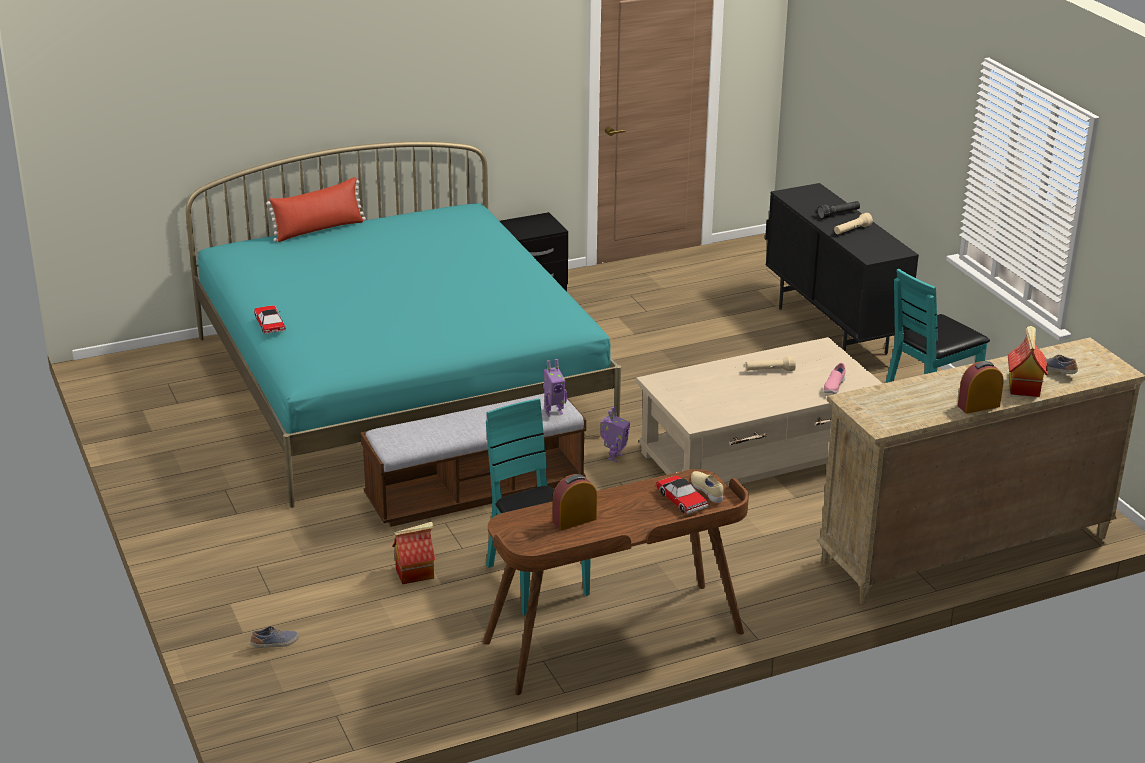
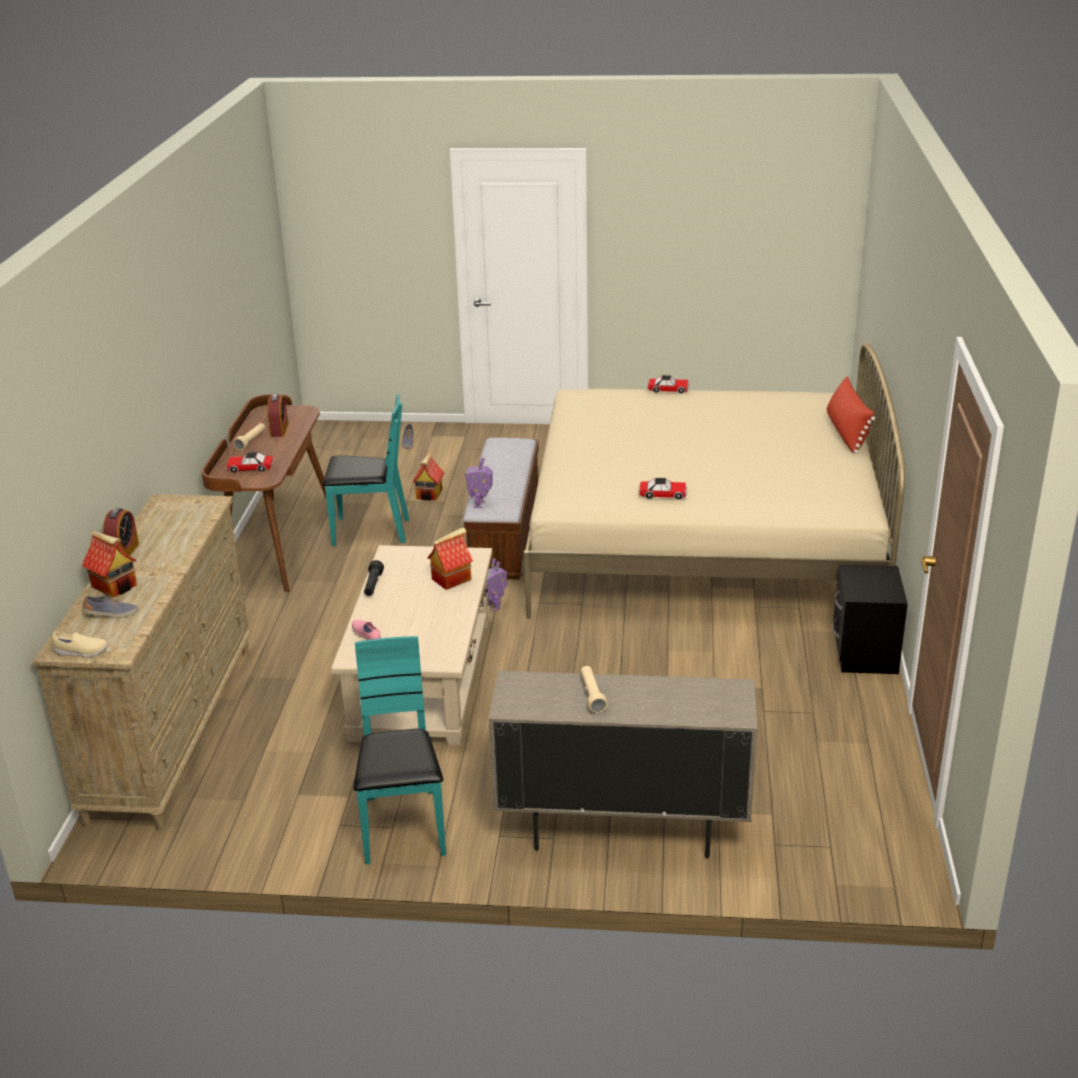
camera: 120 degrees right, 0 degrees up
turquoise bed [186,141,621,508] -> beige bed [523,343,905,619]
beige shoe [691,471,723,503] -> beige shoe moved to [51,631,107,657]
beige flashlight [745,356,796,371] -> beige flashlight moved to [233,423,265,450]
black cabinet [765,183,919,355] -> beige cabinet [489,671,758,858]
black flashlight [818,201,860,219] -> black flashlight moved to [364,560,384,596]
none -> toy house [427,528,473,590]
none -> toy car [639,478,687,500]

